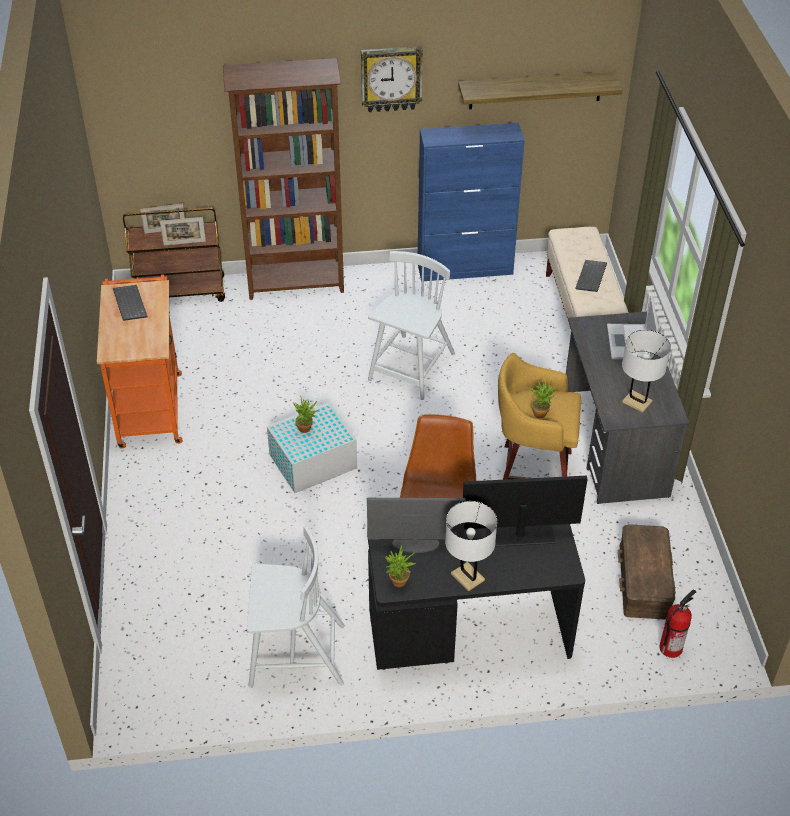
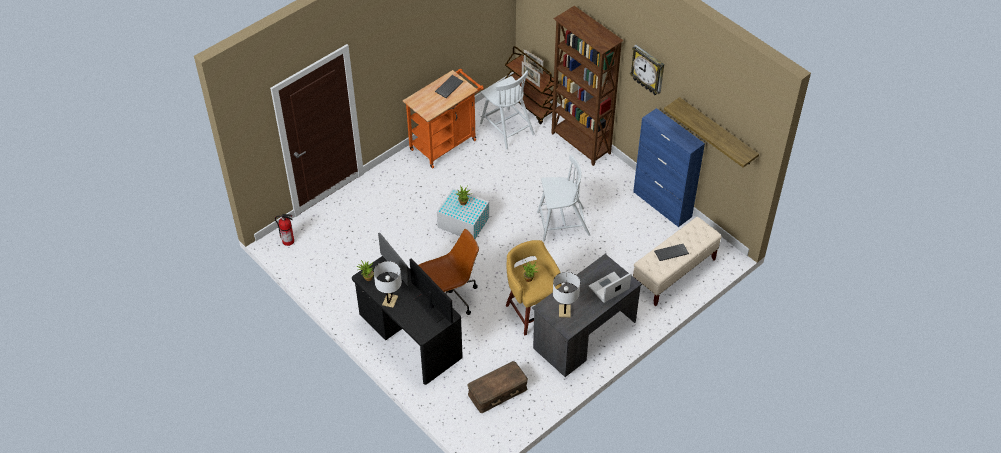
camera: 55 degrees right, 5 degrees up
white chair [247,526,345,688] -> white chair moved to [480,70,535,149]
fire extinguisher [659,590,696,658] -> fire extinguisher moved to [275,214,294,246]

